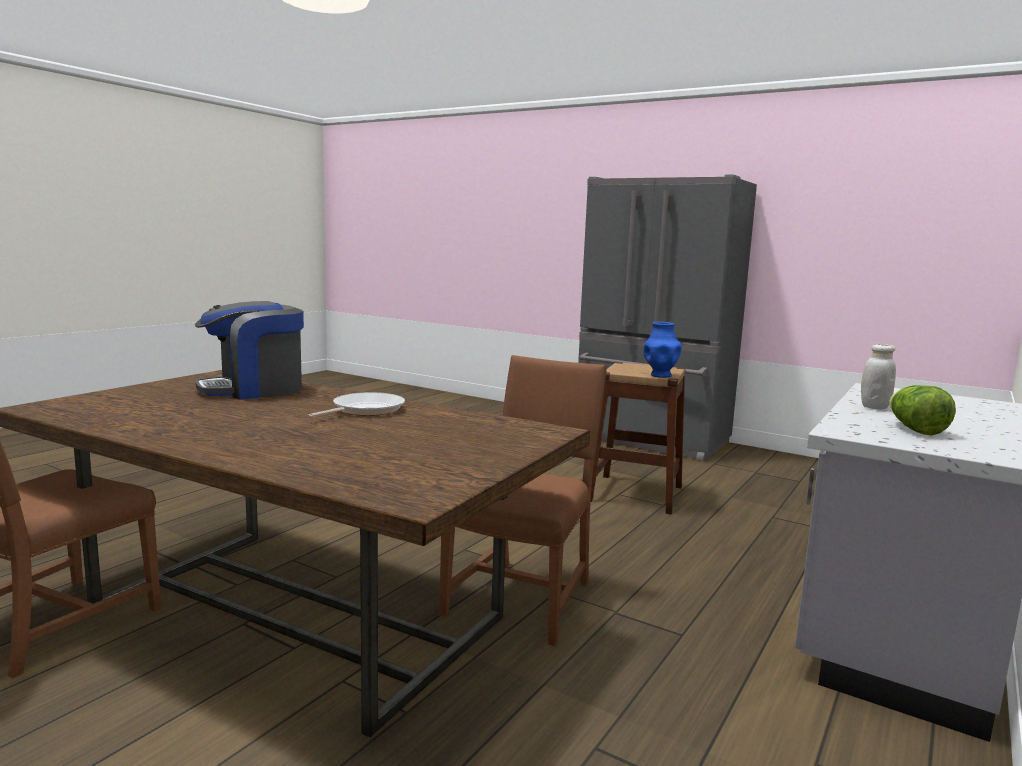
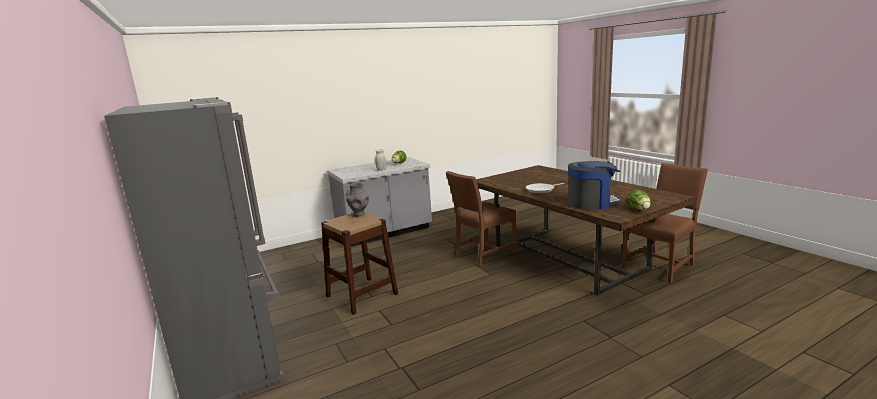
camera: 150 degrees left, 5 degrees up
blue vase [643,322,682,378] -> grey vase [346,183,369,216]
none -> lettuce [627,189,651,210]

